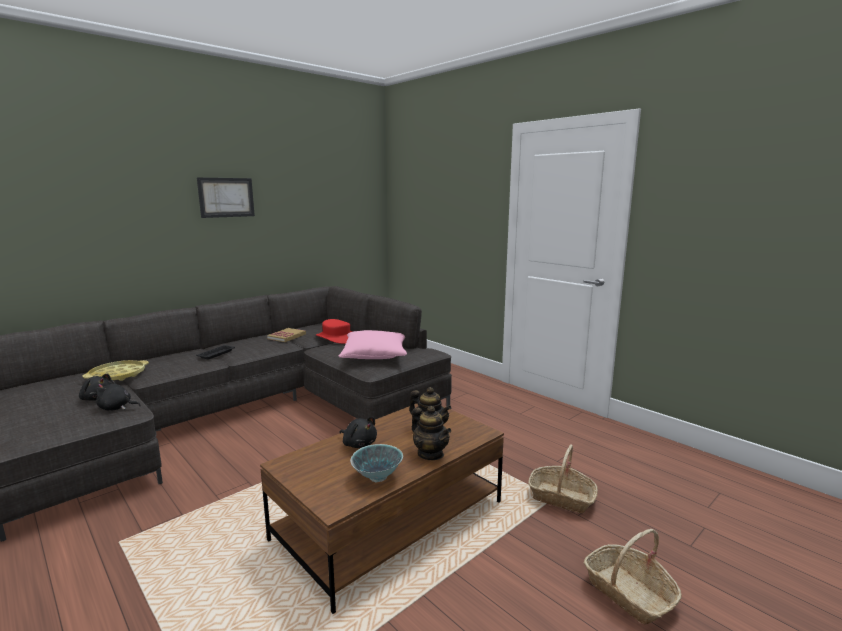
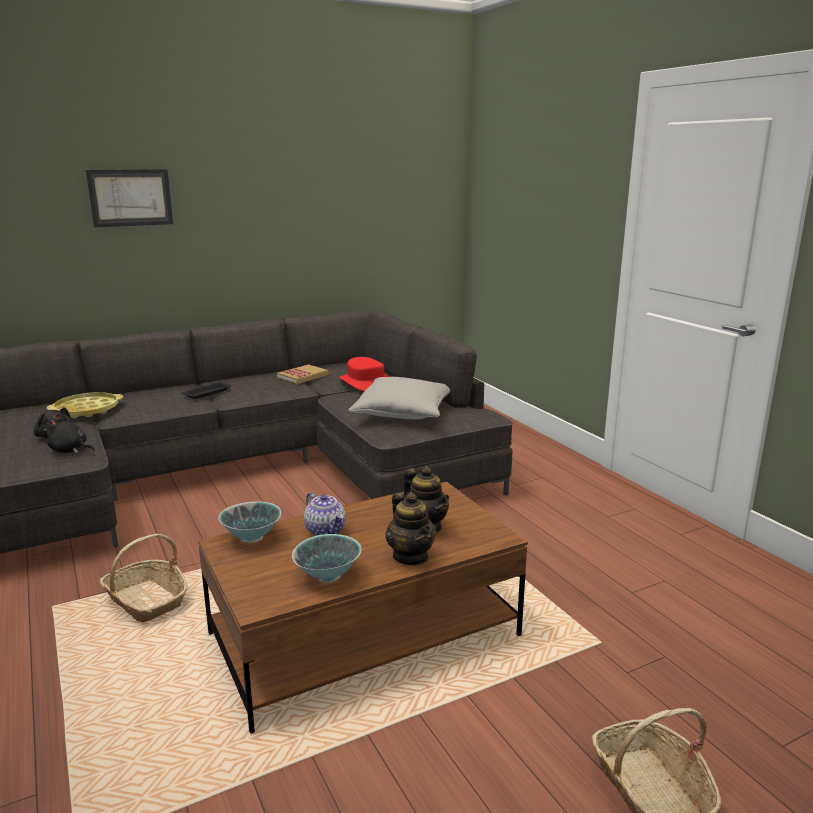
camera: 15 degrees right, 5 degrees up
picture [197,177,255,218] -> picture moved to [86,169,173,227]
pink pillow [338,330,407,359] -> grey pillow [348,377,450,419]
black plush toy [340,417,377,448] -> teapot [304,492,346,536]
basket [528,444,598,513] -> basket moved to [100,534,188,622]
none -> bowl [218,501,281,543]

